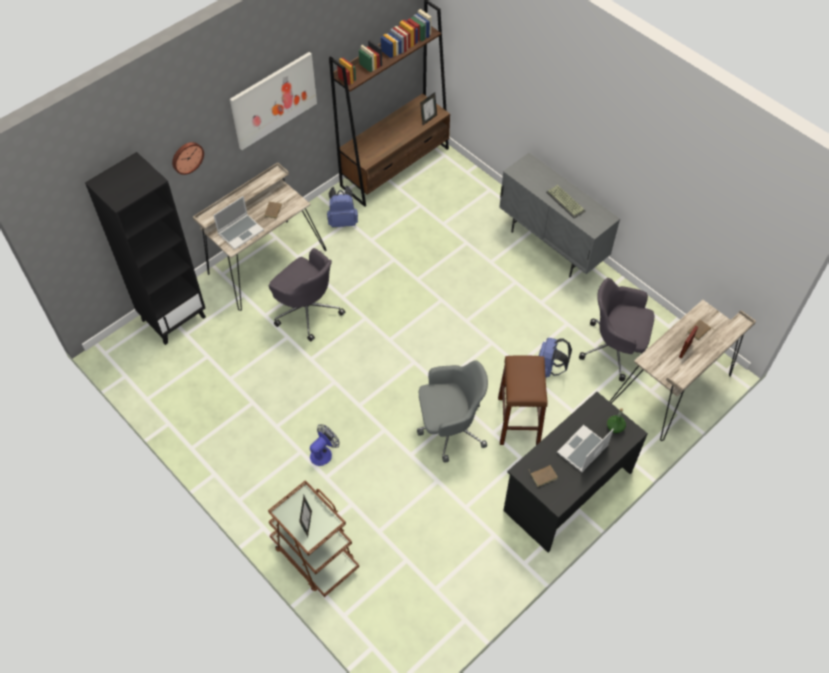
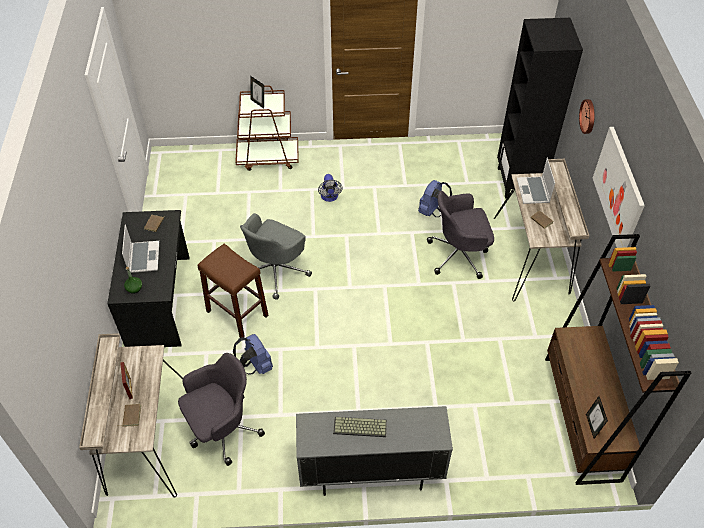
camera: 130 degrees right, 5 degrees down
blue backpack [327,186,358,228] -> blue backpack moved to [418,180,452,217]

